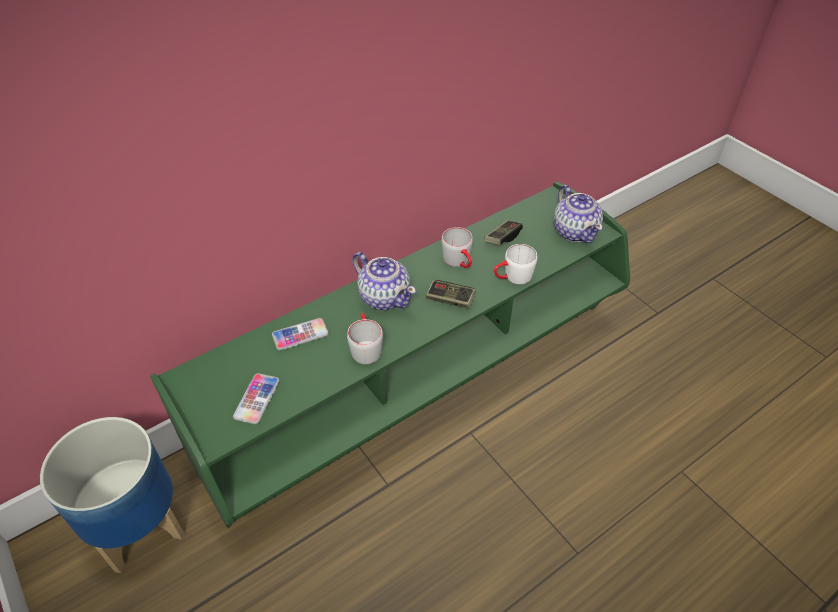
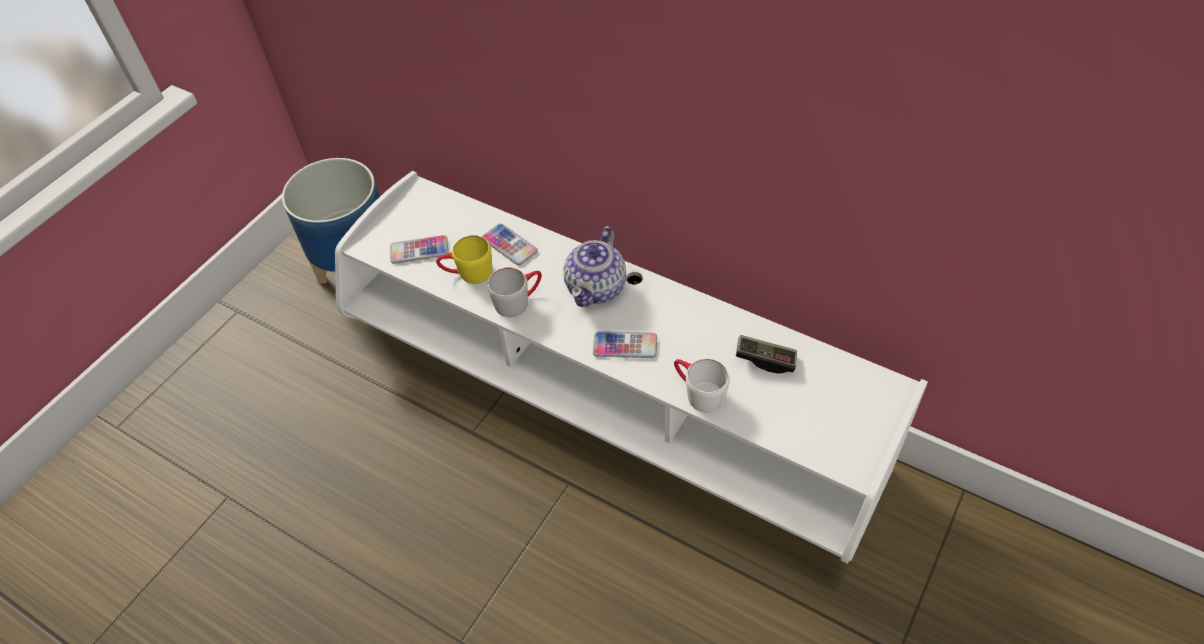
camera: 70 degrees right, 5 degrees up
green tv stand [150,181,630,528] -> white tv stand [335,171,928,564]
game controller [426,280,476,308] -> phone [593,331,657,358]
grey mug [441,227,473,268] -> none
teapot [554,185,603,243] -> none
none -> yellow mug [436,235,492,284]

